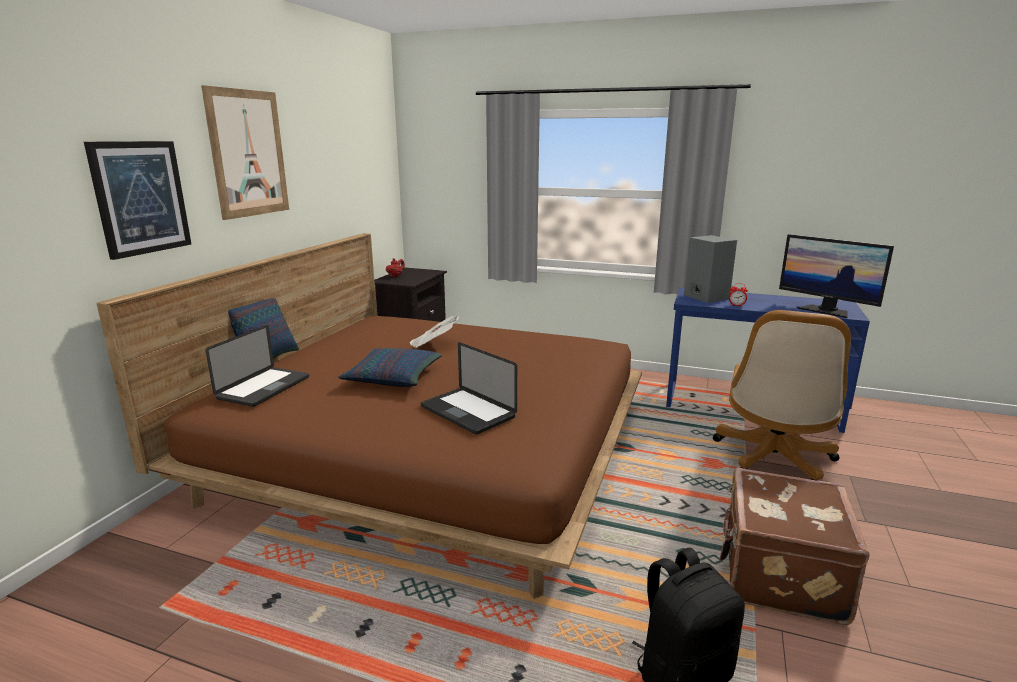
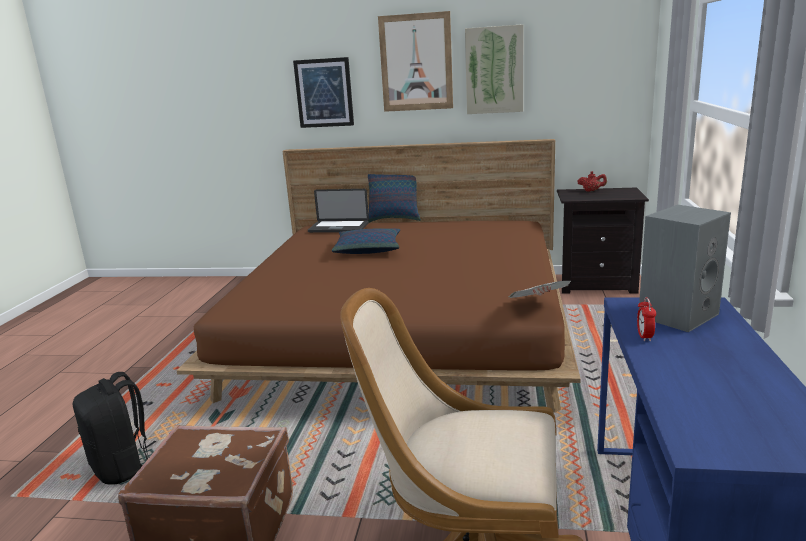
camera: 80 degrees right, 0 degrees up
newspaper [410,316,459,348] -> newspaper moved to [509,281,571,298]
laptop [421,342,517,435] -> none
monitor [779,234,894,318] -> none
none -> picture [465,24,524,114]

